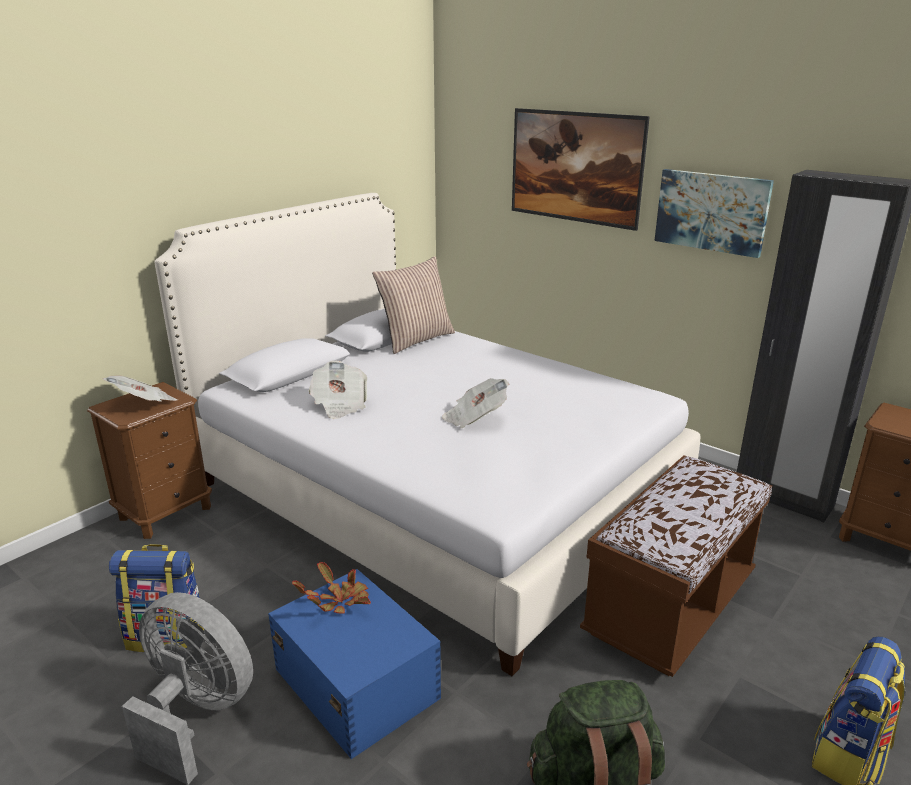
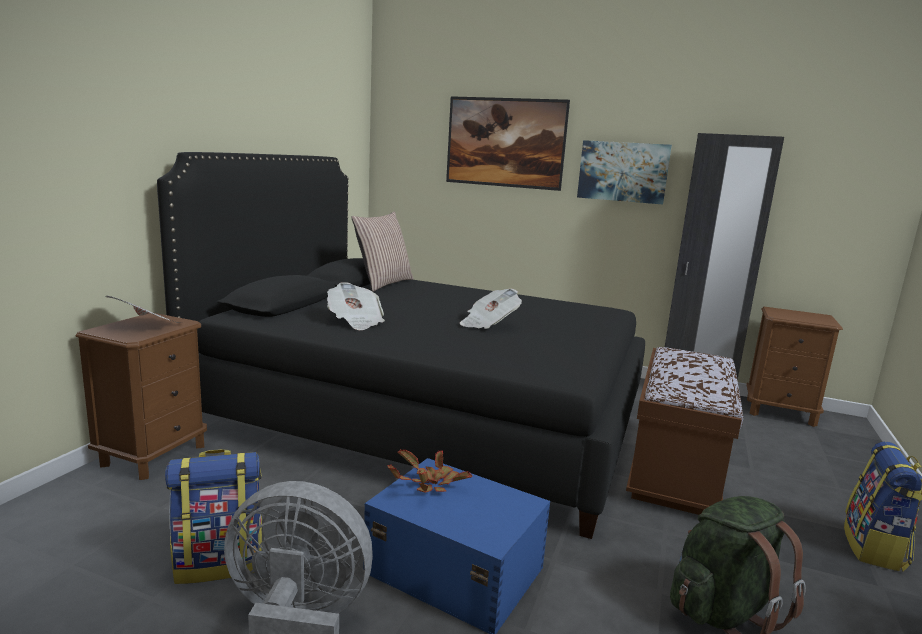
camera: 20 degrees left, 10 degrees down
white bed [154,193,700,676] -> black bed [157,152,645,539]

